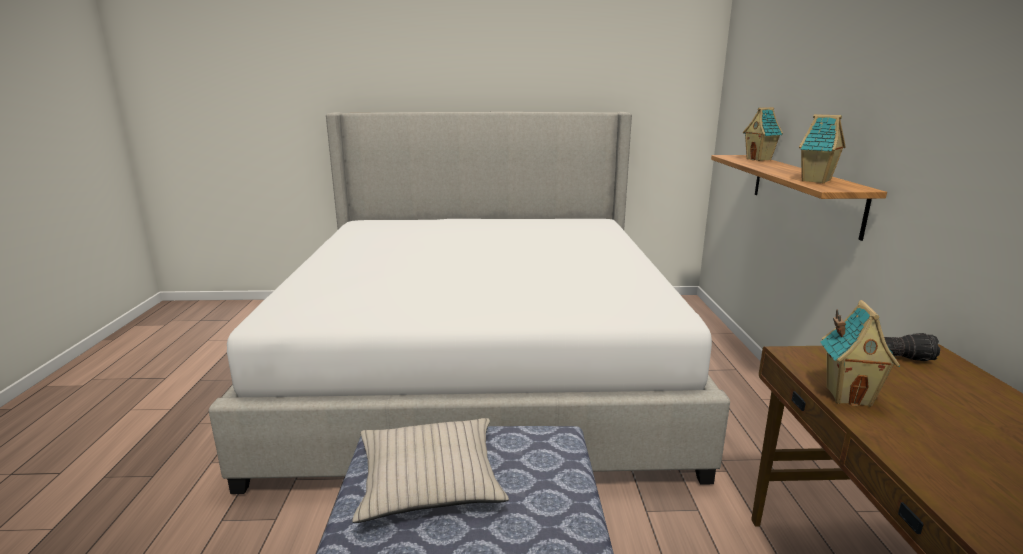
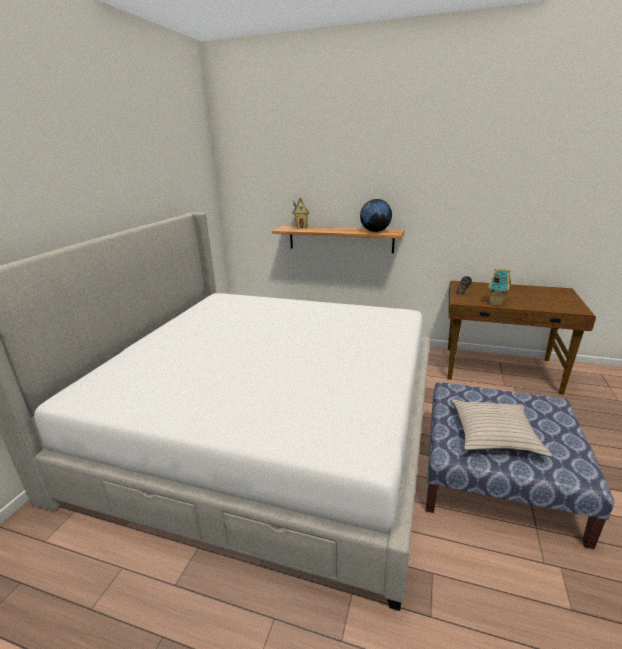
camera: 70 degrees left, 5 degrees up
toy house [799,114,846,183] -> globe [360,199,392,232]

